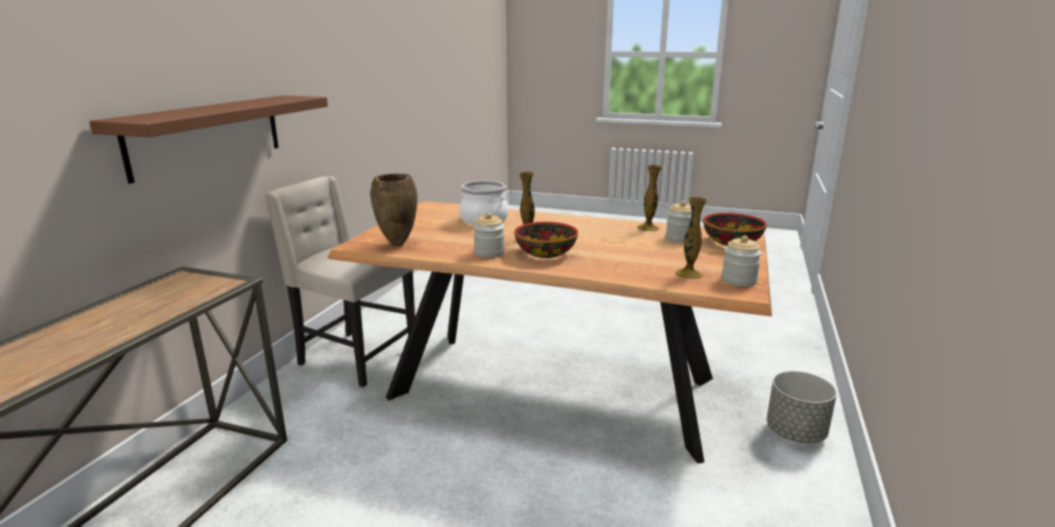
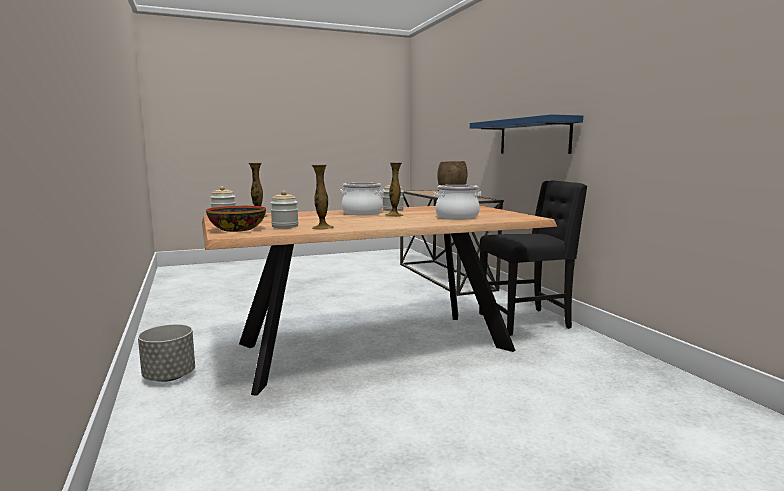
camera: 140 degrees right, 10 degrees down
brown shelf [89,95,328,184] -> blue shelf [470,114,583,154]
beige chair [265,176,415,387] -> black chair [479,180,587,336]
bowl [514,222,578,258] -> cooking pot [340,183,384,215]

